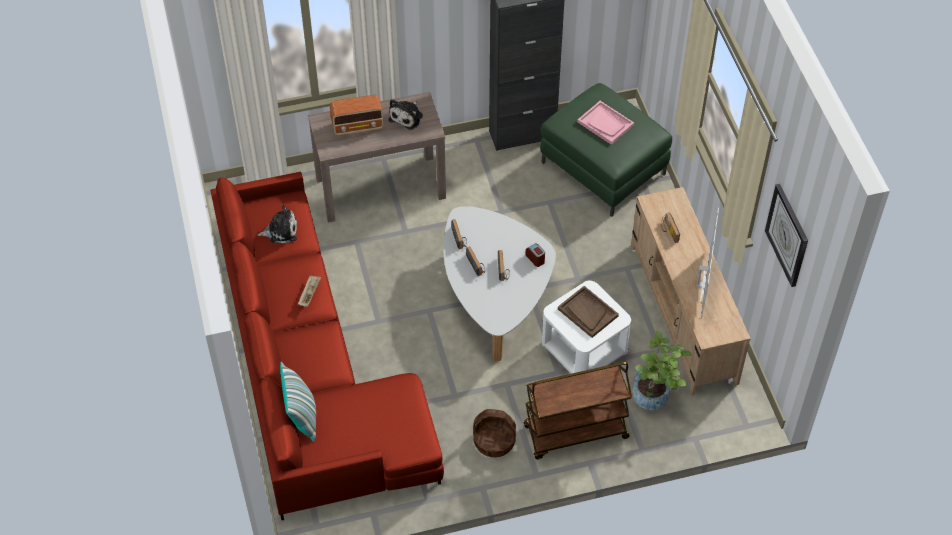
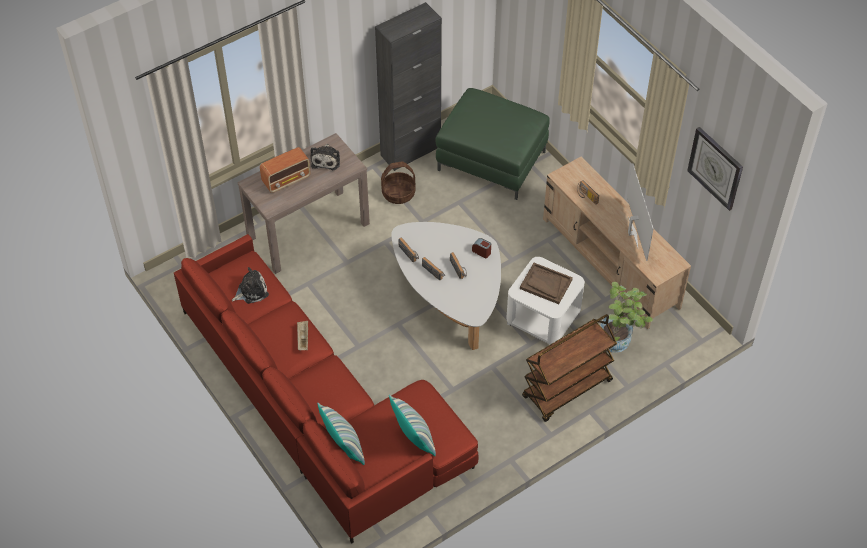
camera: 20 degrees left, 0 degrees up
basket [473,409,516,457] -> basket moved to [381,162,416,204]
pink tray [578,101,634,145] -> none
none -> pillow [389,395,436,456]

